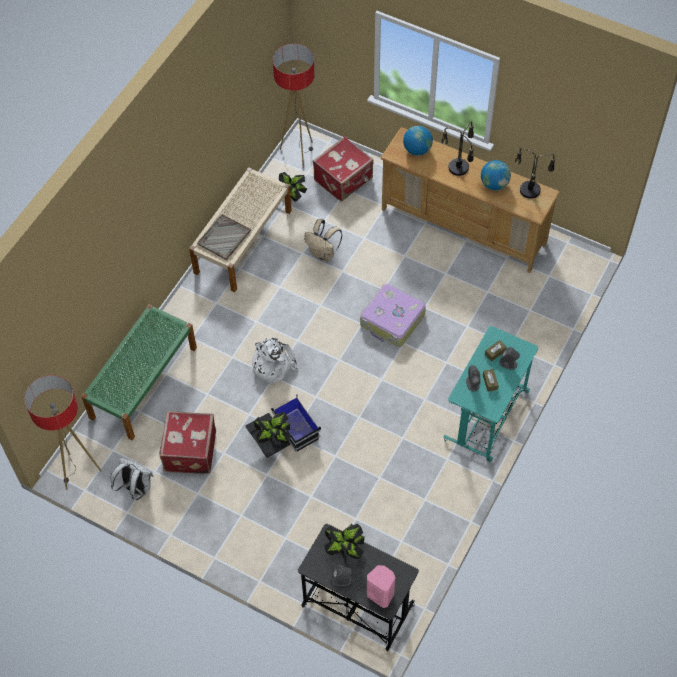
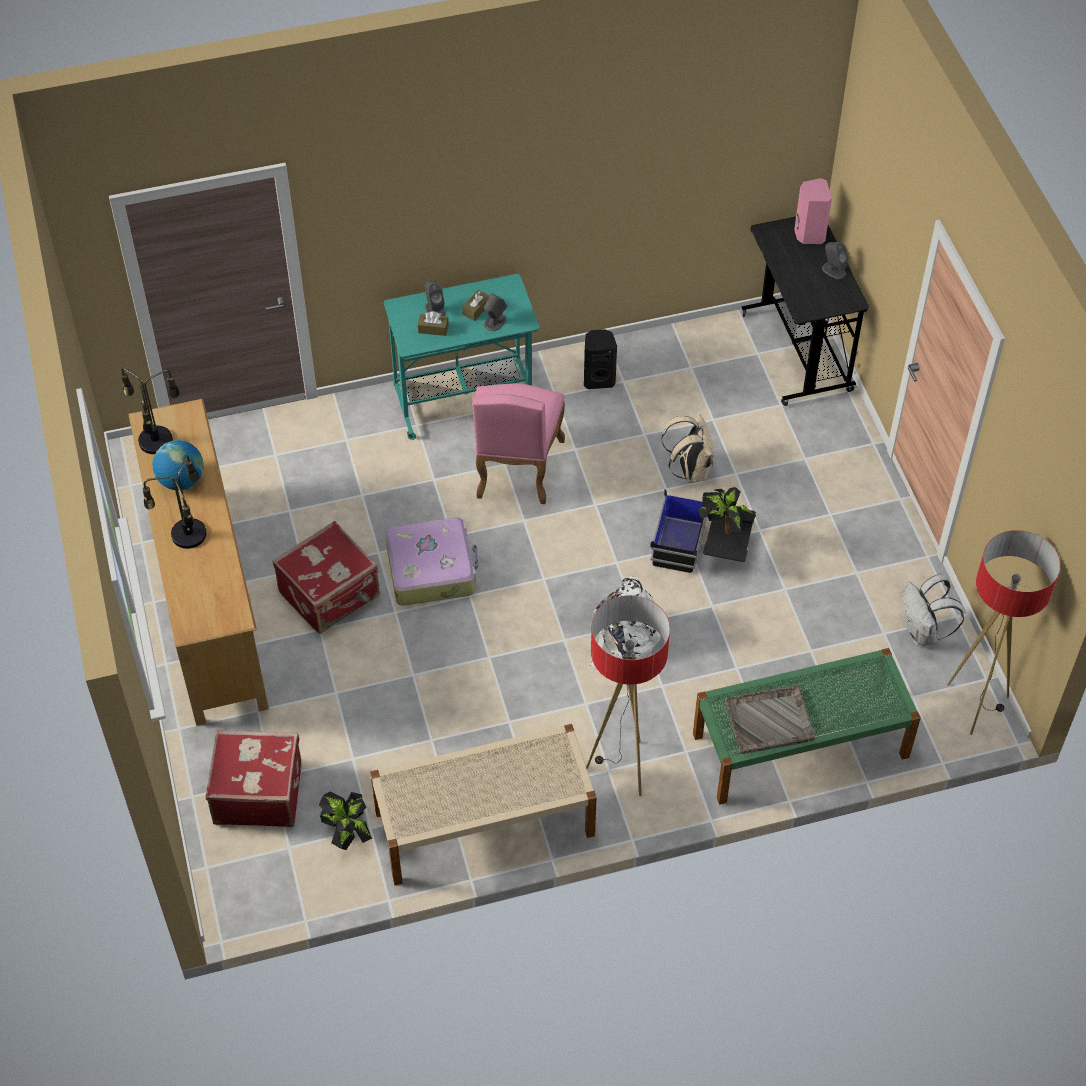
camera: 135 degrees left, 5 degrees down
red suitcase [159,411,216,474] -> red suitcase moved to [272,521,380,634]
grey tray [197,214,251,260] -> grey tray moved to [725,685,815,754]
floor lamp [273,44,315,168] -> floor lamp moved to [586,595,670,796]
beige backpack [304,219,342,262] -> beige backpack moved to [661,415,715,483]
potted plant [324,524,365,559] -> none
globe [403,126,433,155] -> none
none -> pink chair [472,383,565,504]
none -> black speaker [584,329,617,389]

